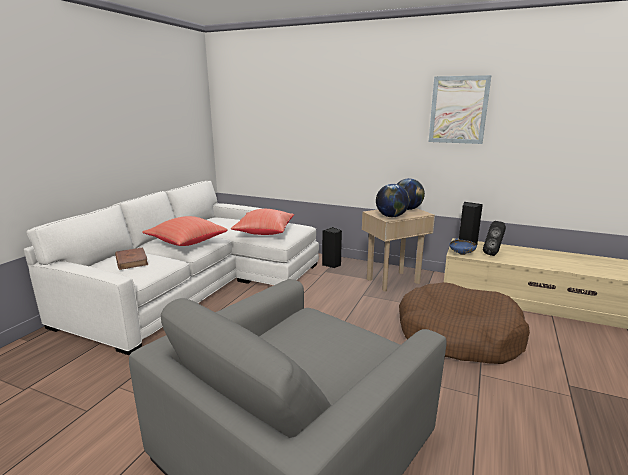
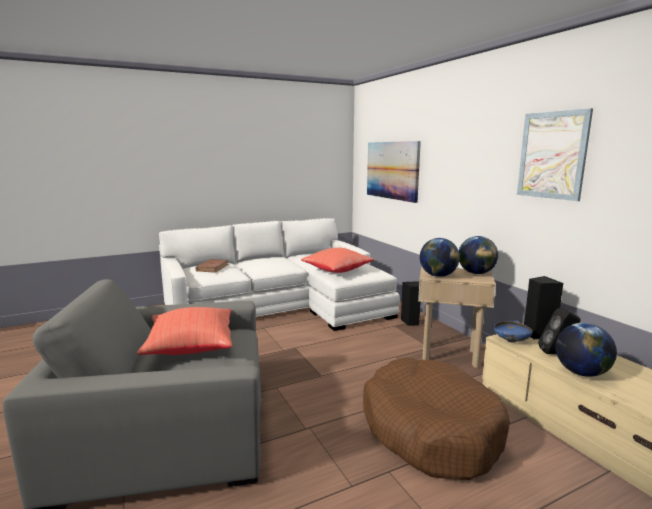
camera: 40 degrees right, 5 degrees down
red pillow [142,216,228,246] -> red pillow moved to [137,307,232,355]
none -> picture [367,141,421,203]
none -> globe [556,323,617,377]

